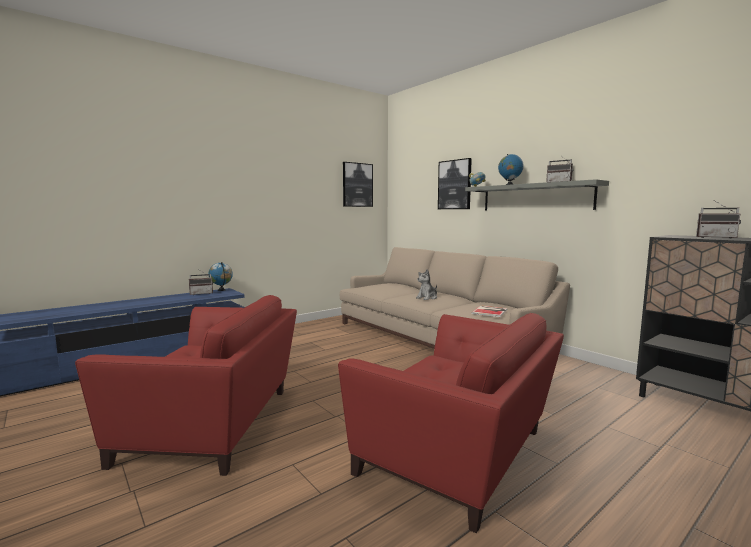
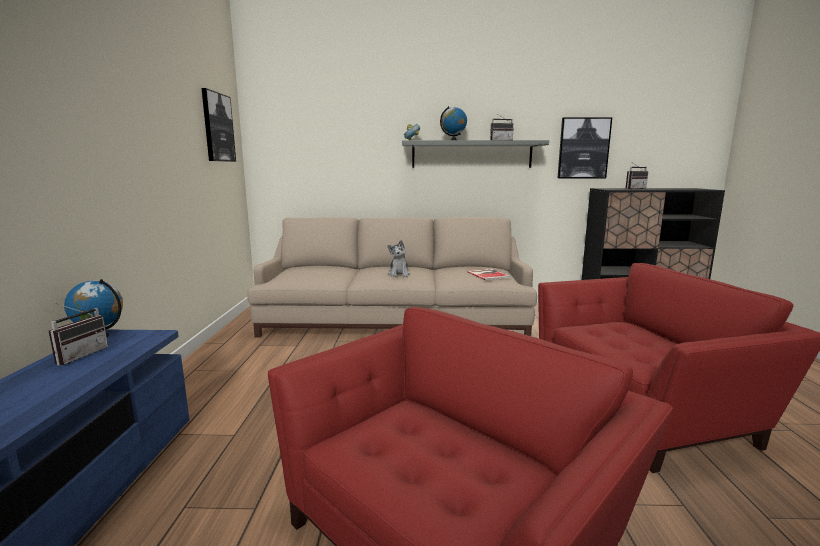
camera: 50 degrees left, 5 degrees up
picture [438,158,472,209] -> picture moved to [558,117,612,178]

